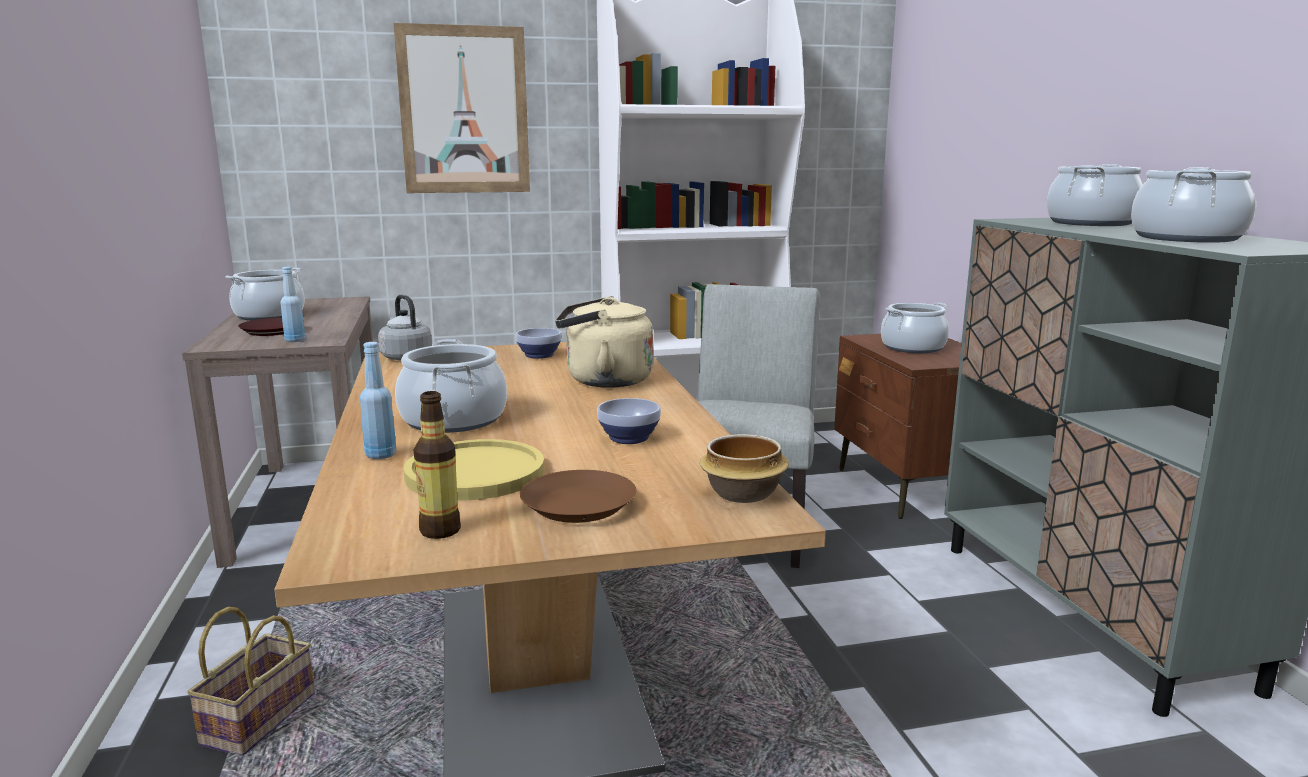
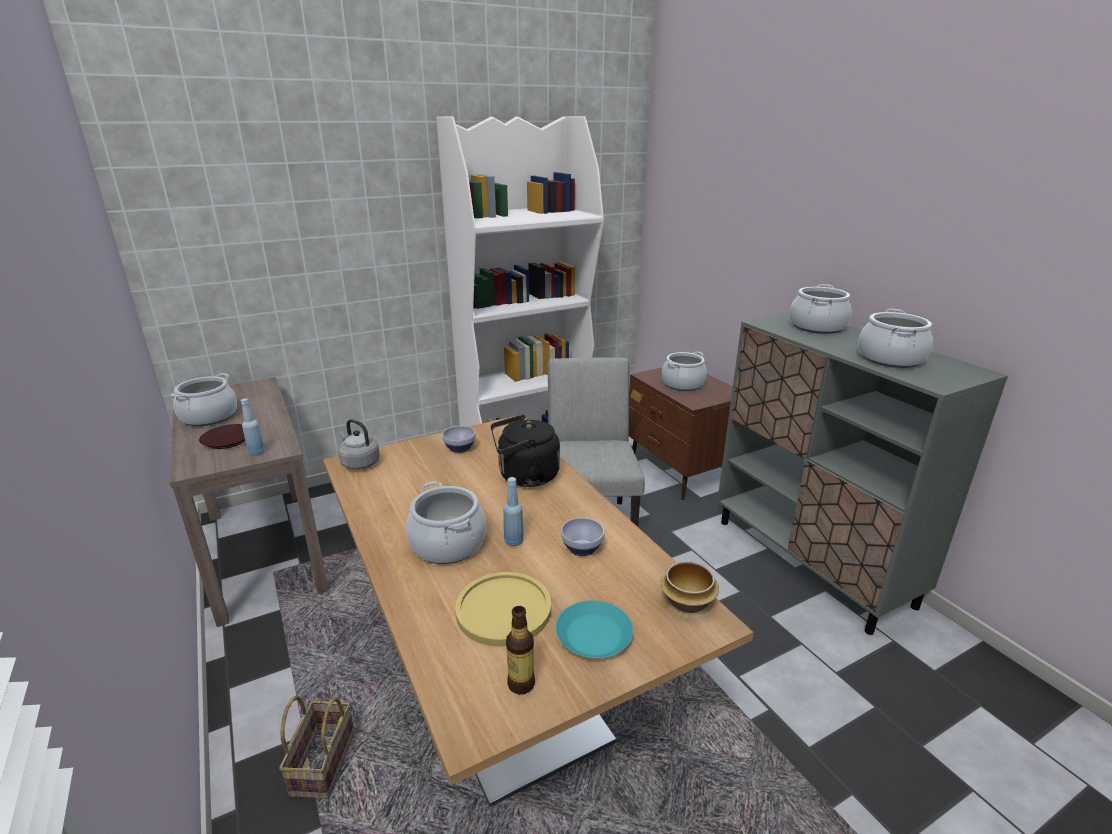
camera: 15 degrees left, 10 degrees up
blue bottle [360,342,397,459] -> blue bottle moved to [503,477,524,546]
picture [393,23,530,193] -> none
brown plate [520,470,636,523] -> turquoise plate [556,600,633,658]
beige kettle [555,296,653,388] -> black kettle [491,415,560,487]

